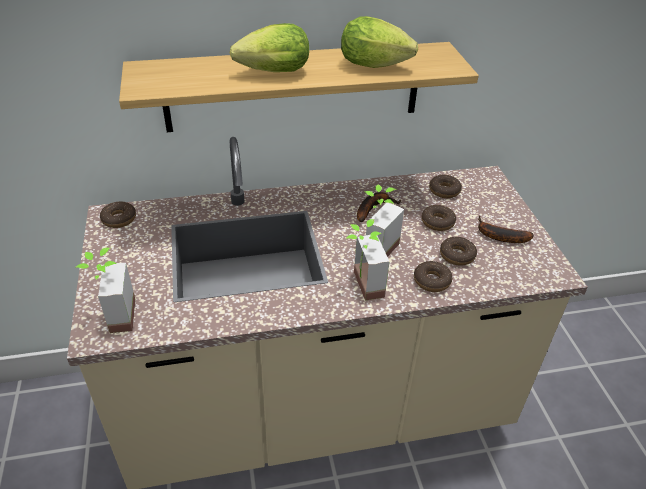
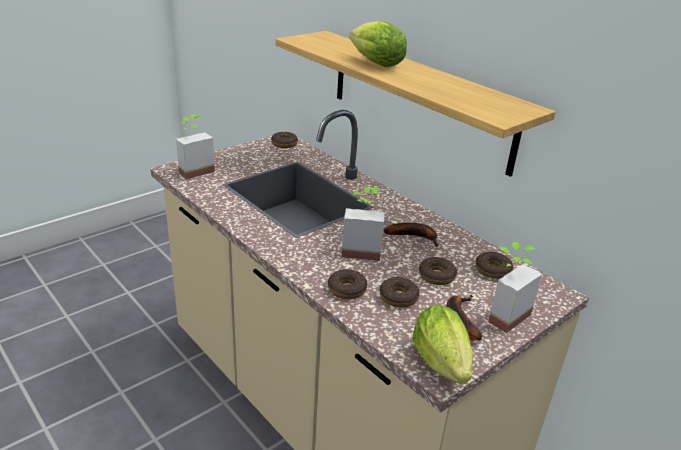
camera: 60 degrees right, 10 degrees down
lettuce [341,16,418,68] -> lettuce moved to [413,305,473,384]
potted plant [347,219,389,301] -> potted plant moved to [488,242,542,333]

